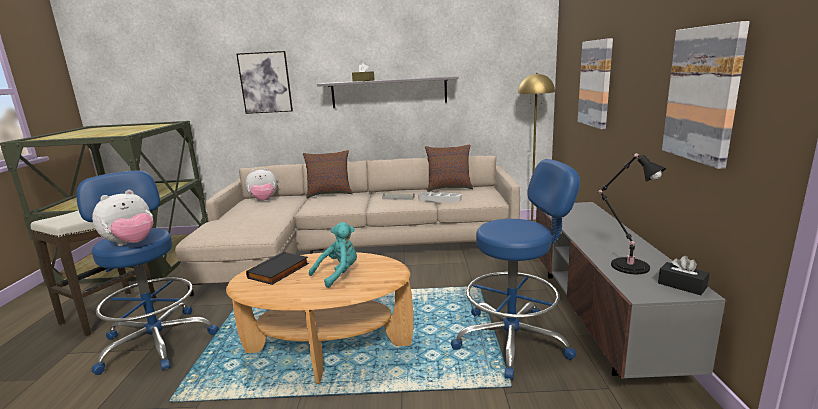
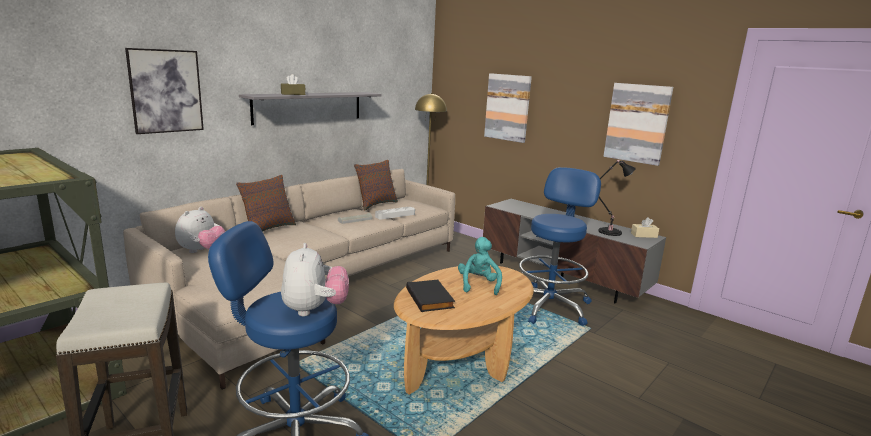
camera: 50 degrees left, 0 degrees up
black tissue box [658,256,709,295] -> beige tissue box [631,217,659,238]

